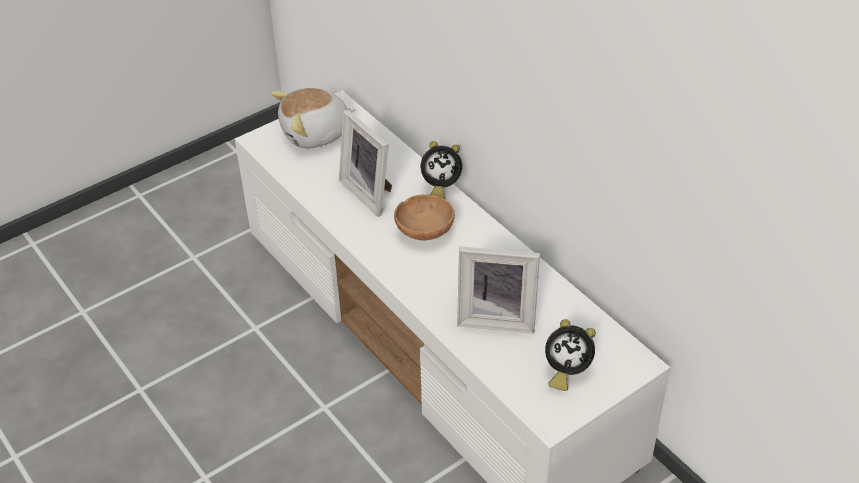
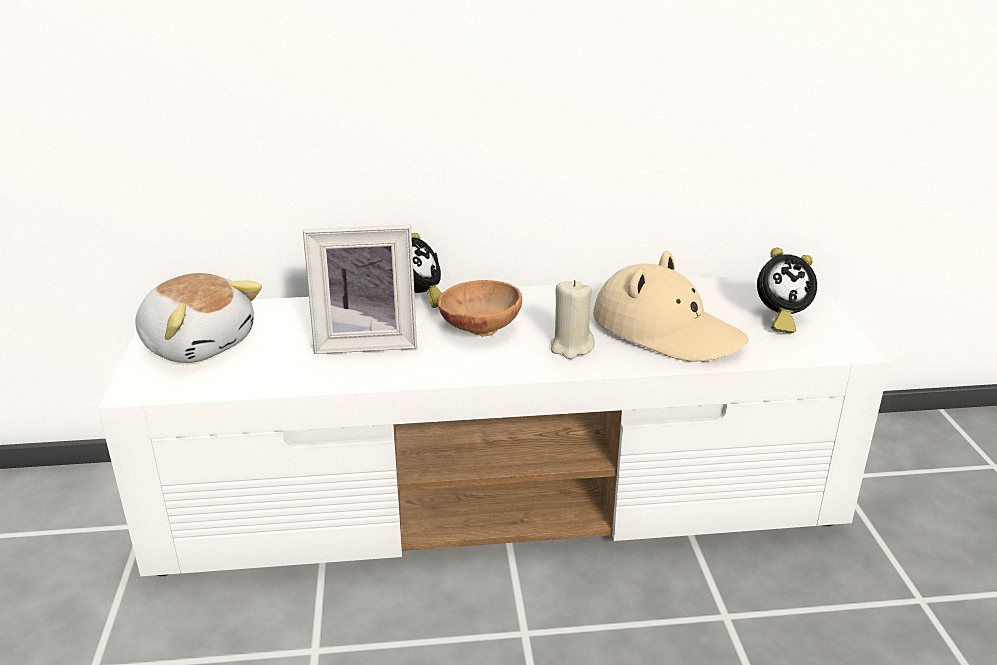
camera: 60 degrees left, 15 degrees down
plush toy [271,88,356,148] -> plush toy turned 60 degrees counterclockwise [135,273,262,363]
picture frame [457,247,540,333] -> beige hat [593,251,749,362]
alarm clock [545,319,596,391] -> alarm clock turned 45 degrees clockwise [757,247,817,333]
none -> beige candle [551,280,595,359]

